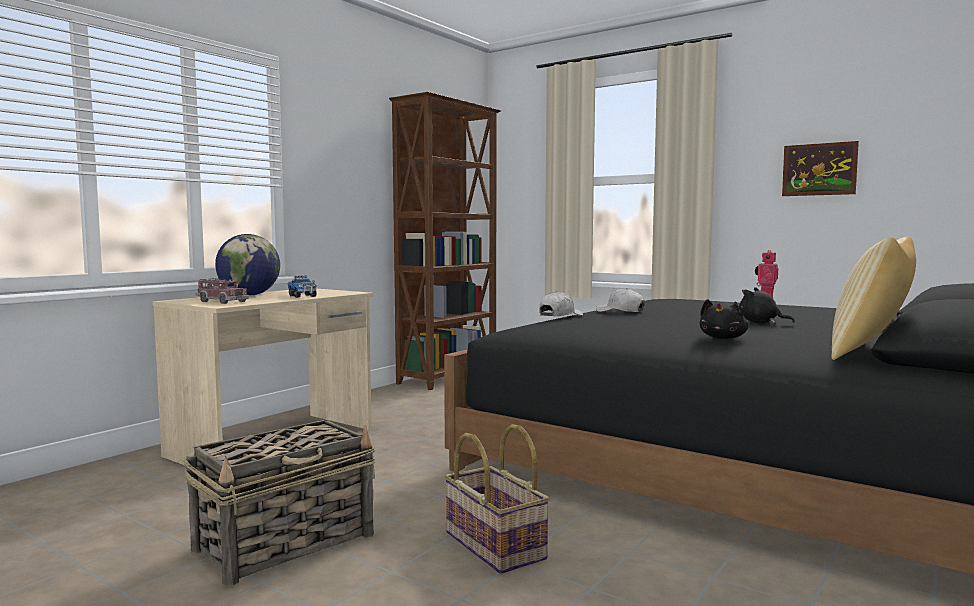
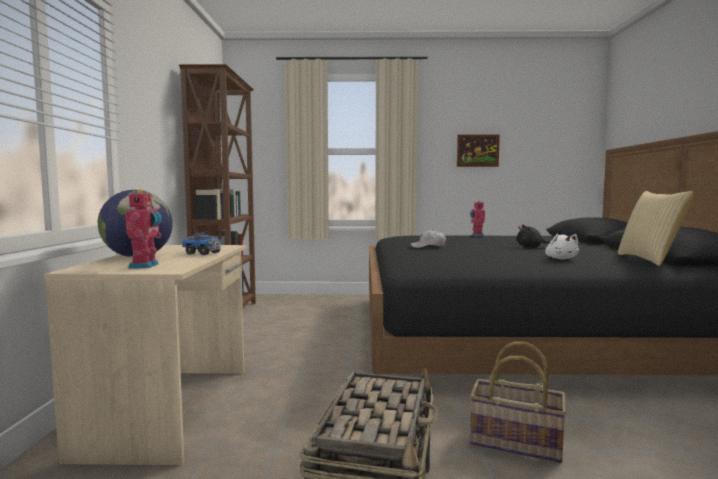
camera: 35 degrees left, 0 degrees up
toy truck [195,278,249,304] -> toy robot [125,189,162,268]
white cap [539,291,583,316] -> none
black plush toy [700,299,748,339] -> white plush toy [545,233,579,259]

